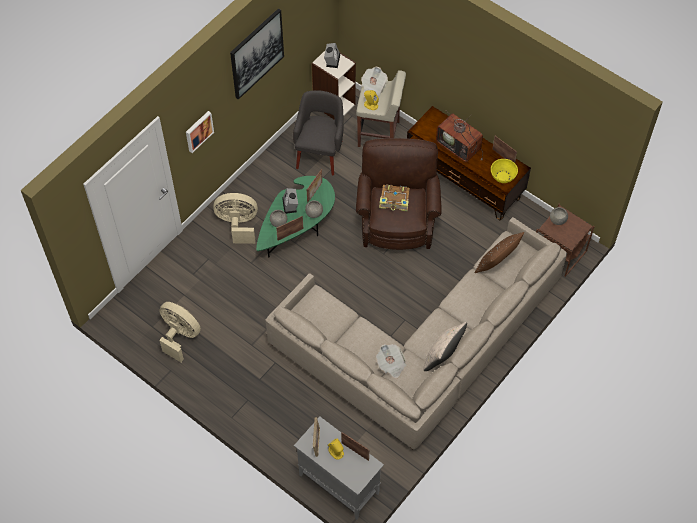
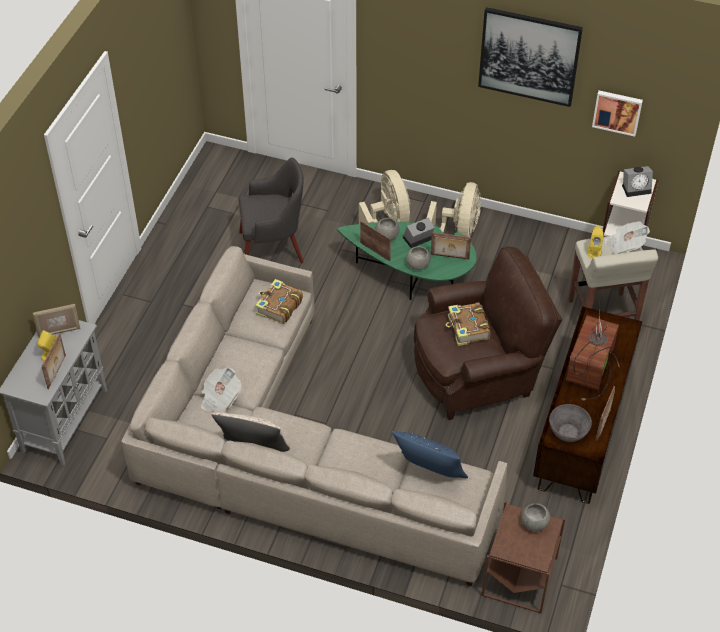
camera: 70 degrees right, 10 degrees down
beige fan [159,302,201,362] -> beige fan moved to [427,182,481,237]
picture [186,111,214,153] -> picture moved to [592,90,643,137]
grey armchair [293,90,344,175] -> grey armchair moved to [239,158,304,263]
brown pillow [475,232,524,273] -> blue pillow [392,431,468,478]
yellow bowl [491,159,518,183] -> grey bowl [549,404,592,442]
none -> book [255,279,303,324]

